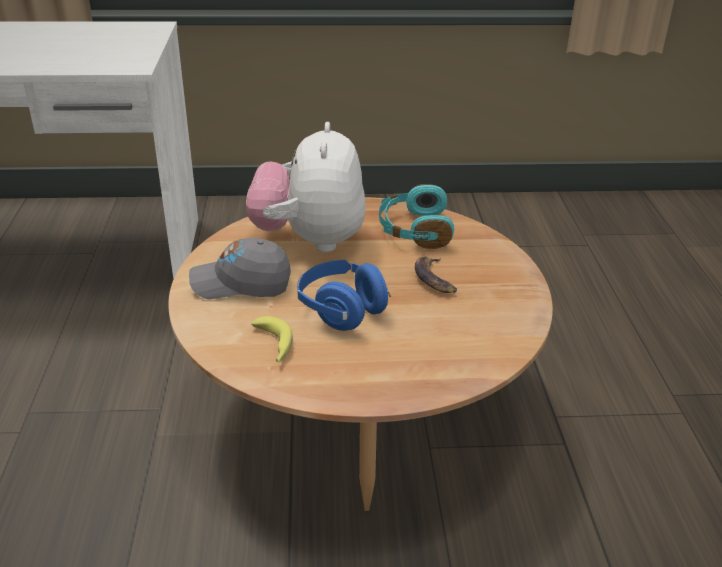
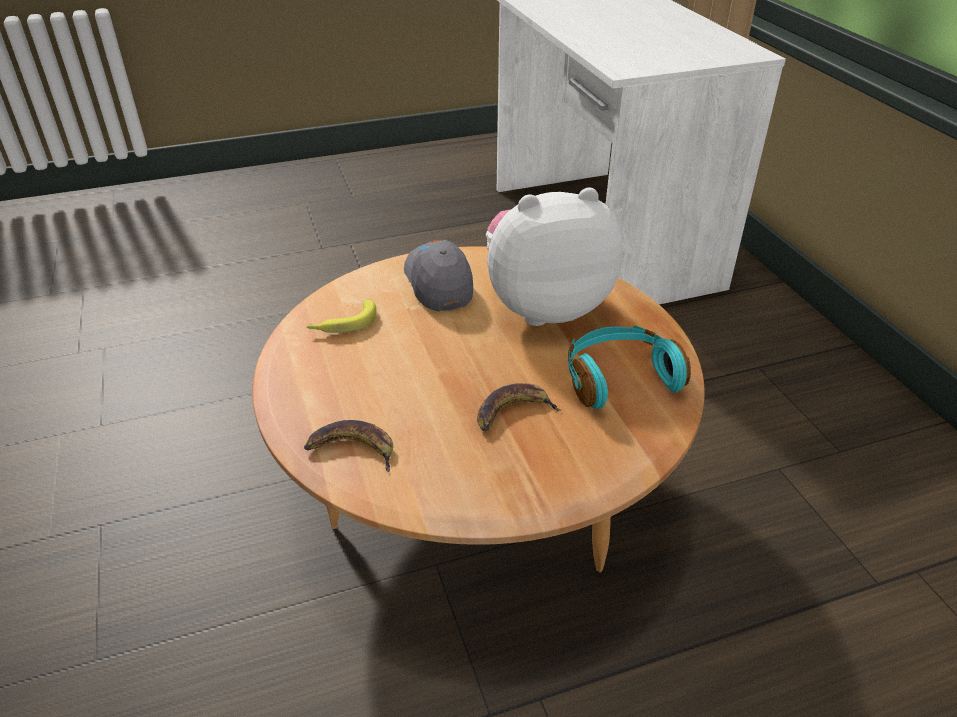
camera: 75 degrees right, 5 degrees up
blue headphones [297,260,391,331] -> none
none -> banana [304,420,393,472]

